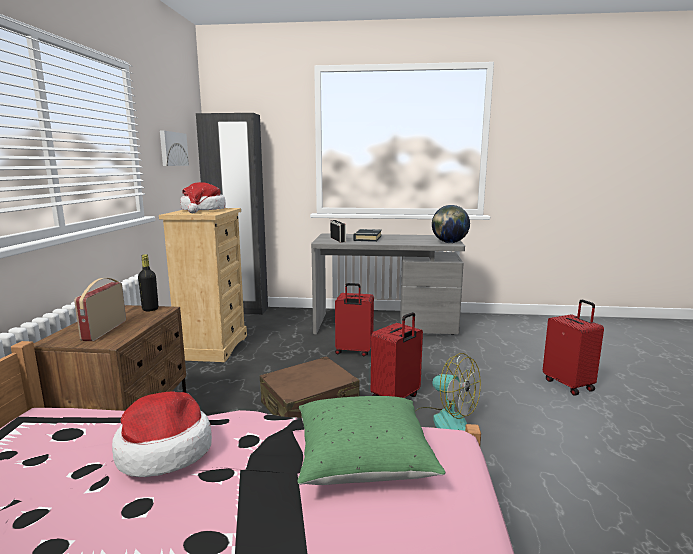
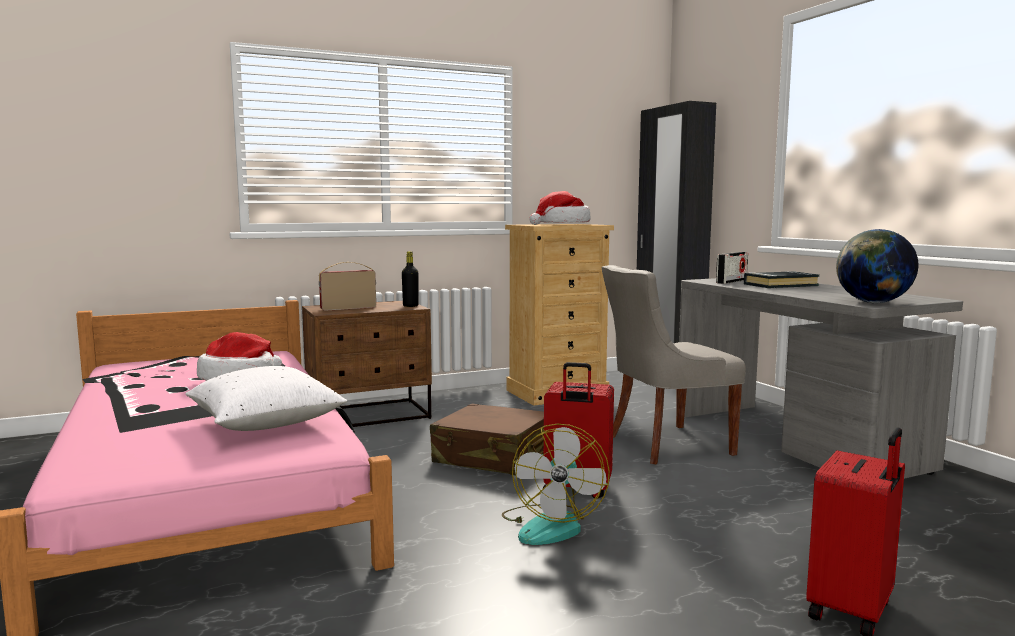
camera: 60 degrees right, 5 degrees down
picture [160,131,189,166] -> none
green pillow [297,396,445,485] -> white pillow [186,366,347,431]
red suitcase [335,283,374,356] -> grey chair [602,265,746,464]

